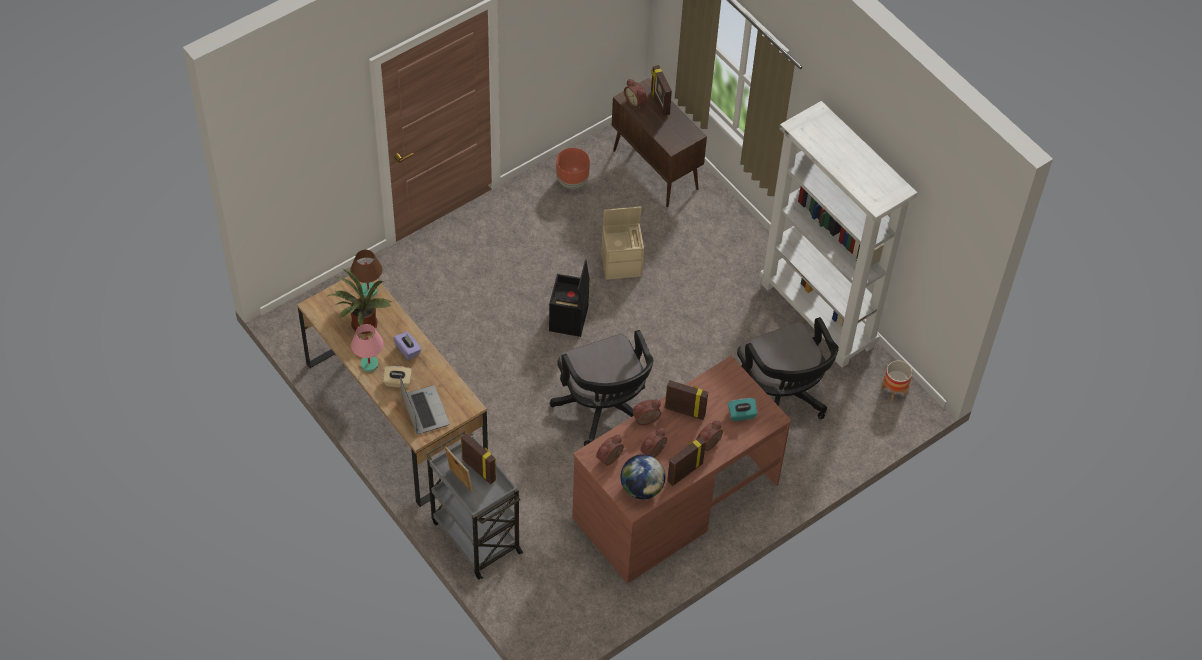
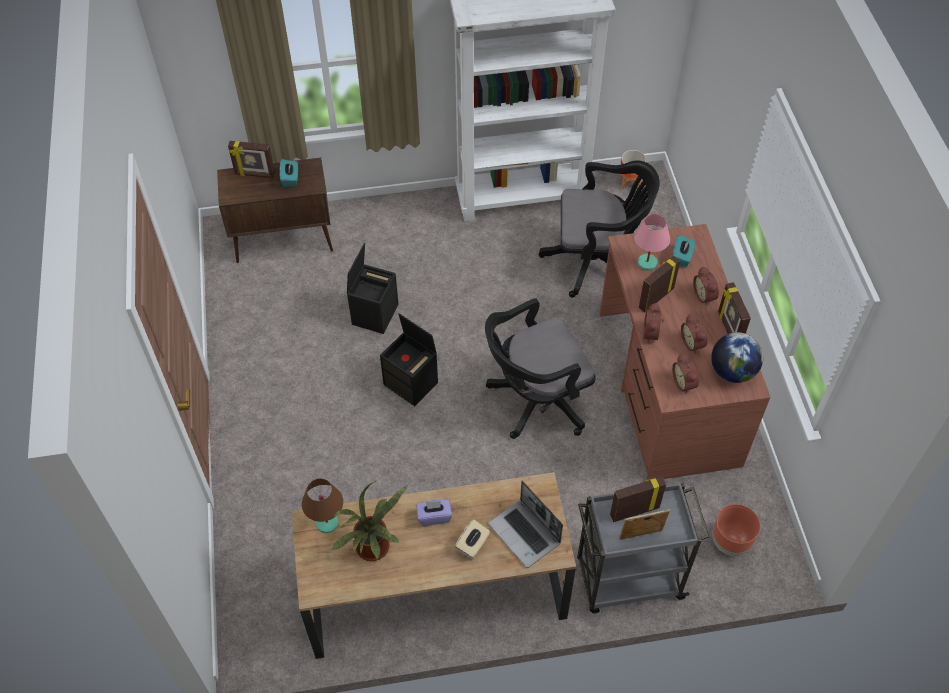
camera: 60 degrees left, 0 degrees up
pink table lamp [351,324,384,372] -> pink table lamp moved to [634,214,670,271]
laptop [400,377,450,435] -> laptop turned 135 degrees counterclockwise [488,481,563,568]
black office chair [550,330,654,446] -> black office chair turned 150 degrees clockwise [485,298,596,439]
brown planter [556,148,590,189] -> brown planter moved to [712,504,760,556]
beige storage box [601,207,644,280] -> black storage box [347,243,398,334]
alarm clock [624,79,647,109] -> none
none -> turquoise tissue box [280,160,298,187]

